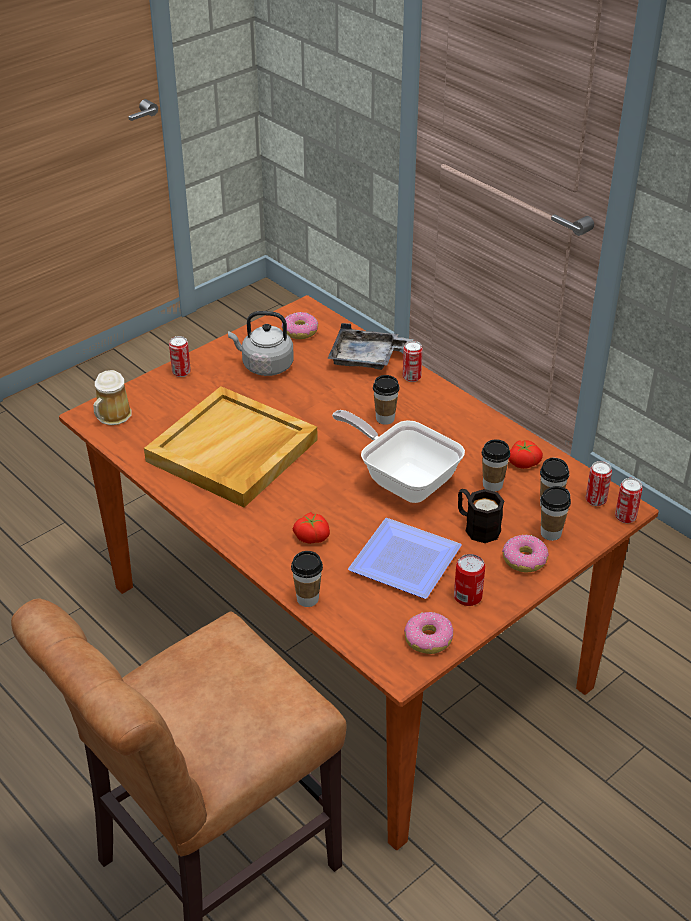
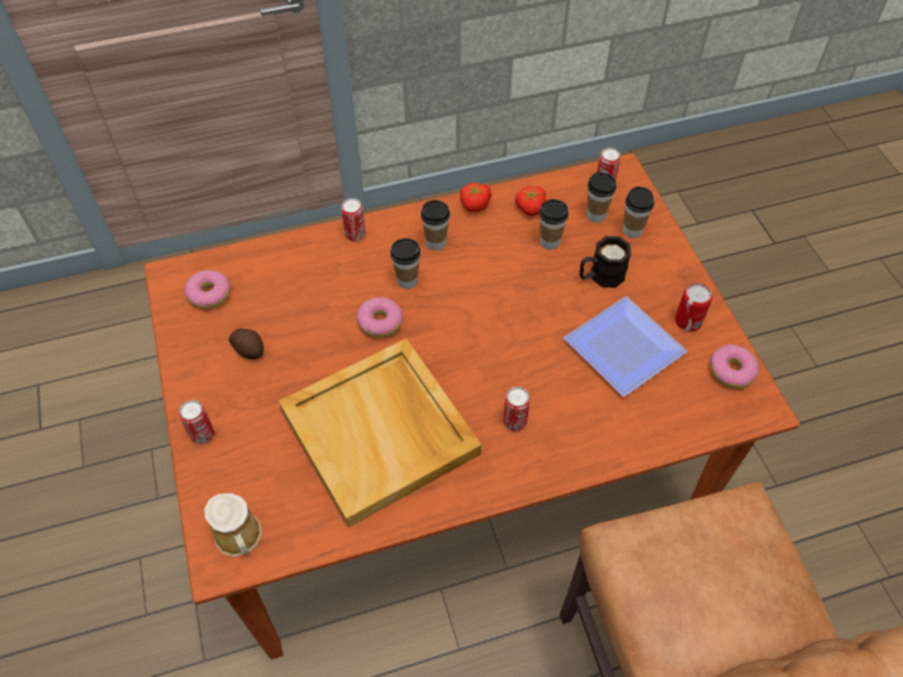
camera: 65 degrees left, 15 degrees up
grey kettle [228,311,294,376] -> potato [229,329,264,359]
cup [291,551,323,607] -> cup moved to [421,200,450,251]
tomato [293,512,330,544] -> tomato moved to [460,182,492,212]
grey tray [327,323,413,370] -> none
frying pan [332,410,465,503] -> none
donut [502,535,548,572] -> donut moved to [357,297,403,338]
can [615,478,643,523] -> can moved to [503,387,530,431]

